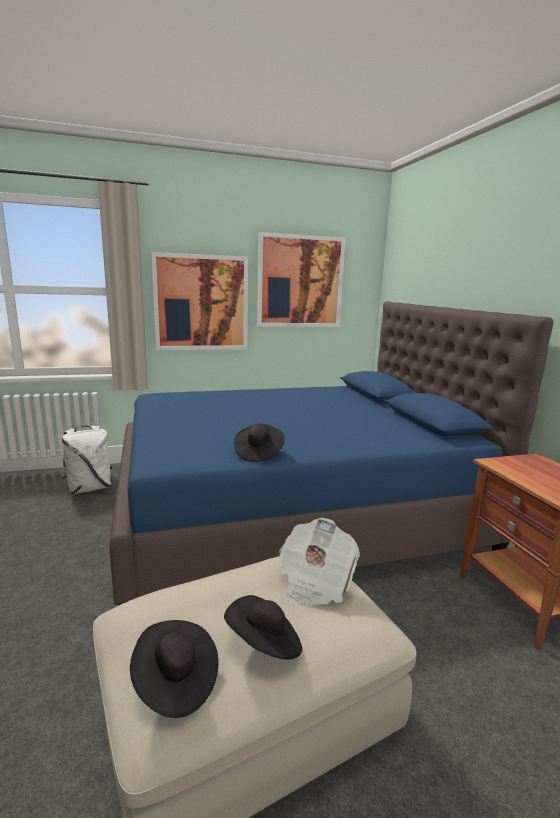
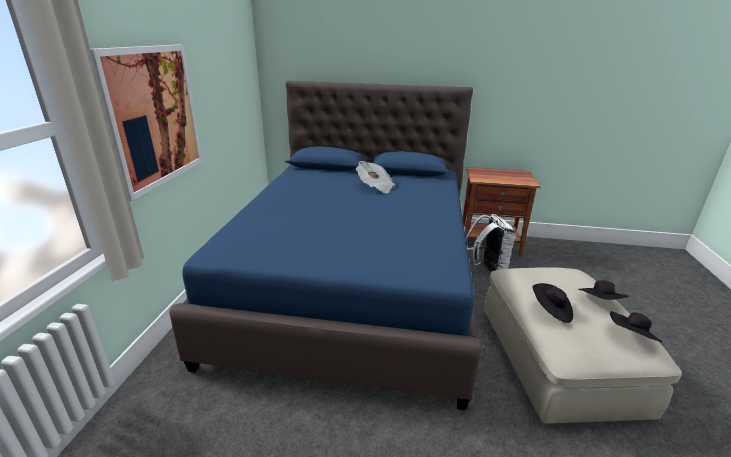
camera: 65 degrees left, 10 degrees up
white backpack [62,425,112,494] -> white backpack moved to [466,214,516,272]
black hat [234,424,284,462] -> black hat moved to [533,283,573,323]
picture [257,232,346,327] -> none
newspaper [279,518,360,607] -> newspaper moved to [356,161,395,194]

